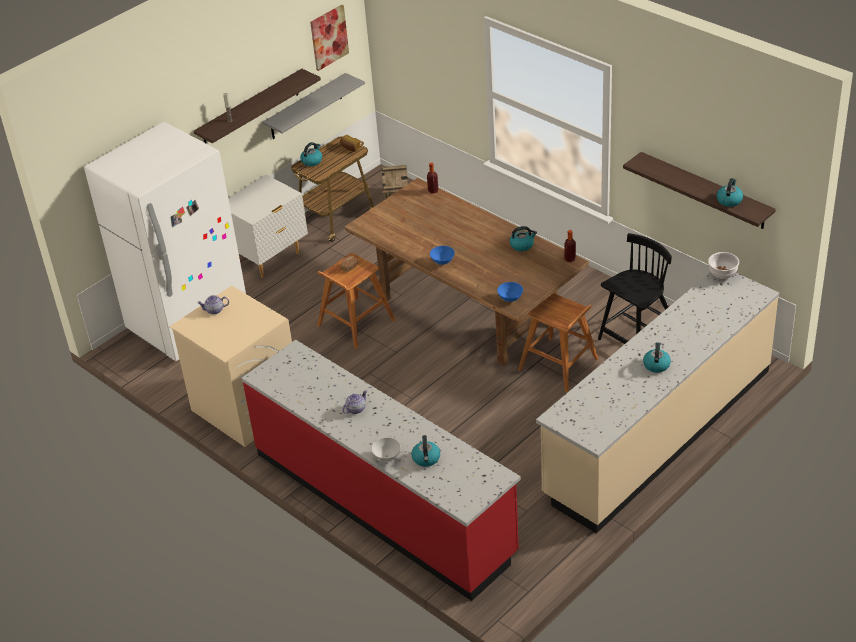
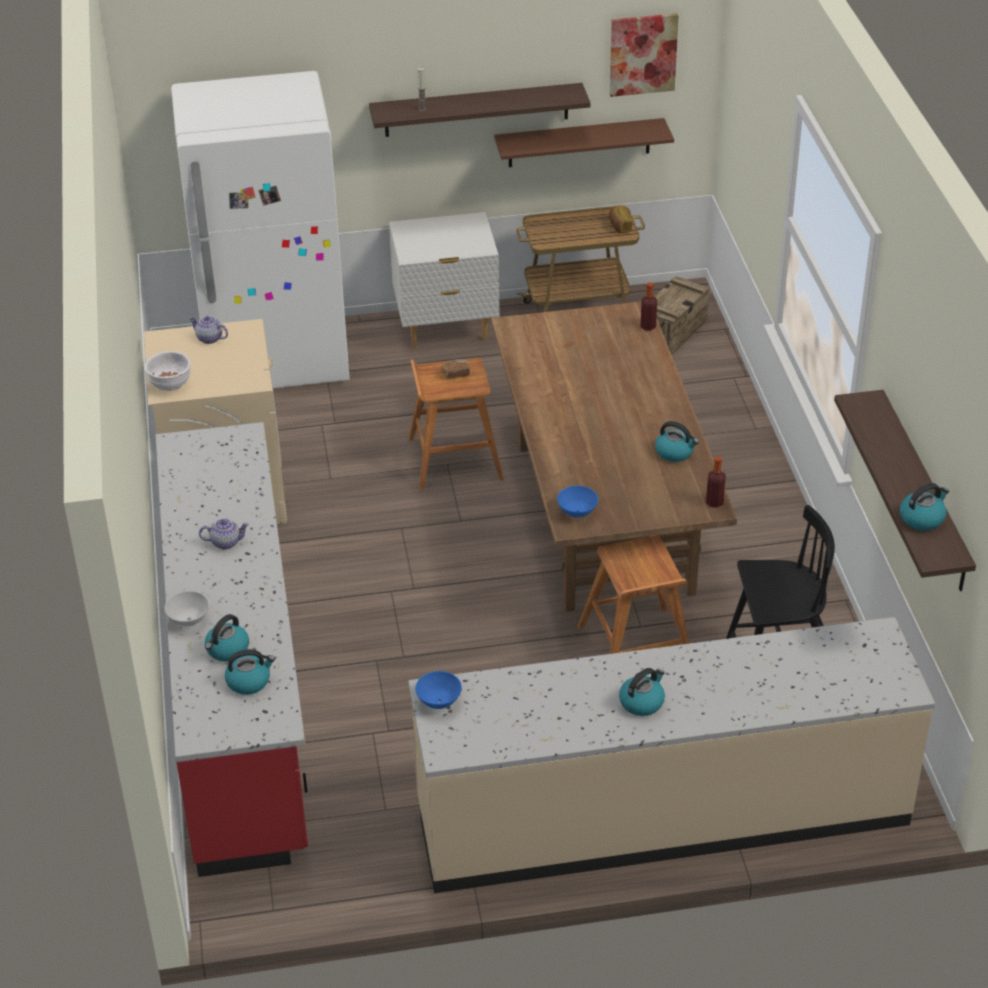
camera: 35 degrees right, 0 degrees up
grey shelf [262,73,365,140] -> brown shelf [494,118,674,167]
kettle [300,142,322,166] -> kettle moved to [225,649,275,695]
blue bowl [430,246,455,265] -> blue bowl moved to [415,671,462,709]
white bowl [708,252,739,279] -> white bowl moved to [144,351,191,391]

